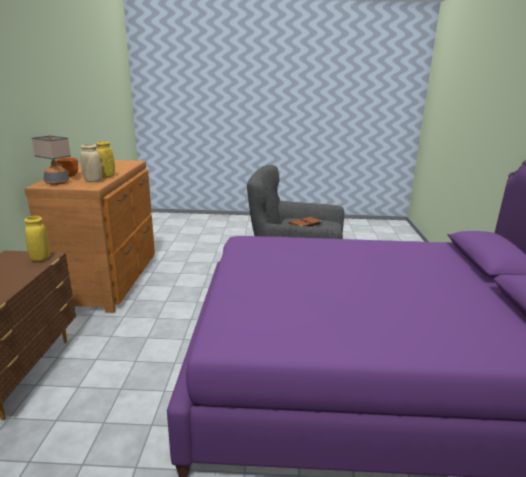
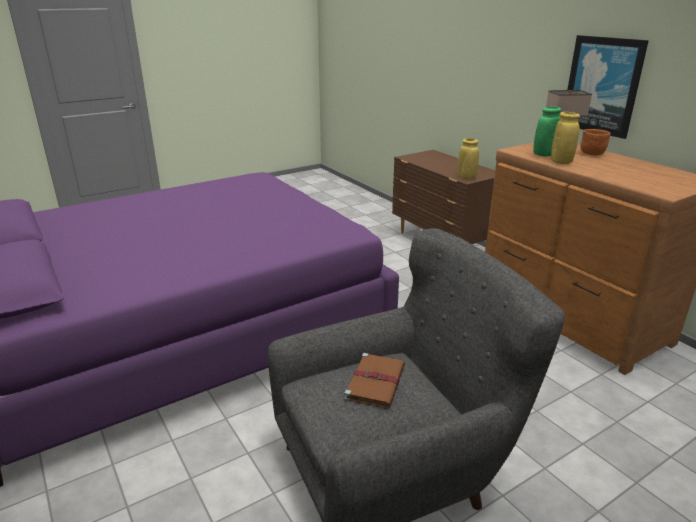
camera: 145 degrees right, 5 degrees up
beige vase [80,144,102,182] -> green vase [533,107,561,156]
none -> picture [567,35,649,139]

